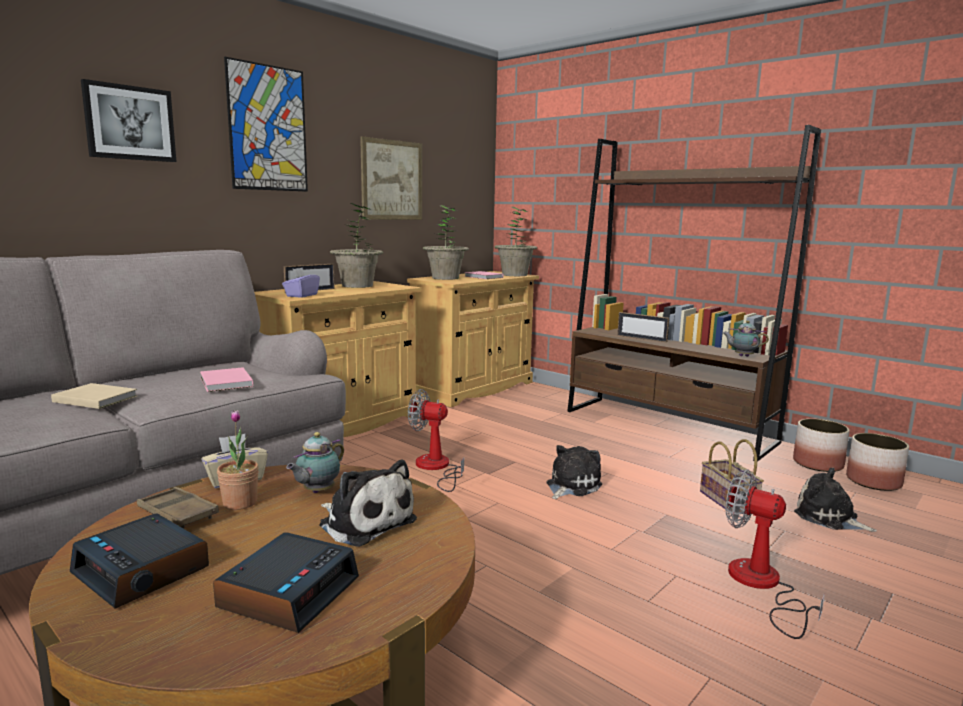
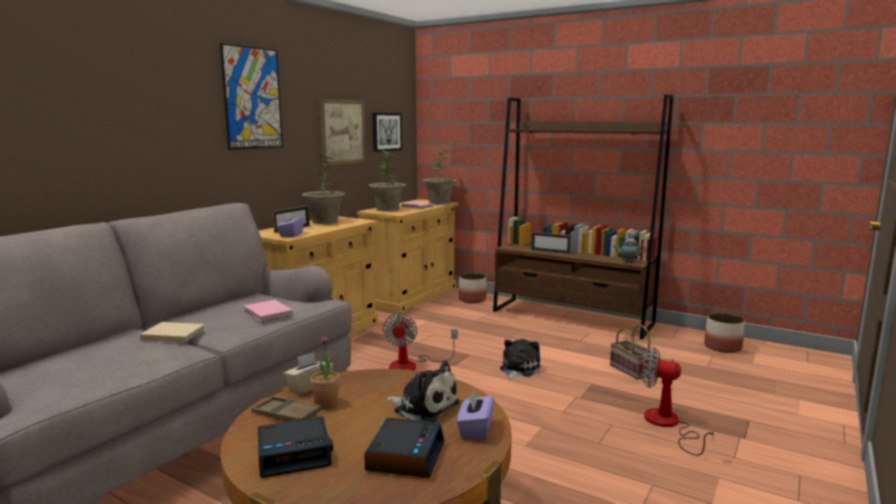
camera: 10 degrees left, 0 degrees up
alarm clock [70,514,209,609] -> alarm clock turned 45 degrees counterclockwise [258,417,333,478]
picture [81,79,177,162] -> picture moved to [372,113,402,152]
teapot [286,432,344,493] -> none
fan [408,389,464,492] -> fan turned 90 degrees counterclockwise [383,313,458,370]
planter [793,419,850,472] -> planter moved to [459,273,486,303]
plush toy [794,468,877,532] -> none
none -> purple tissue box [457,389,494,440]

